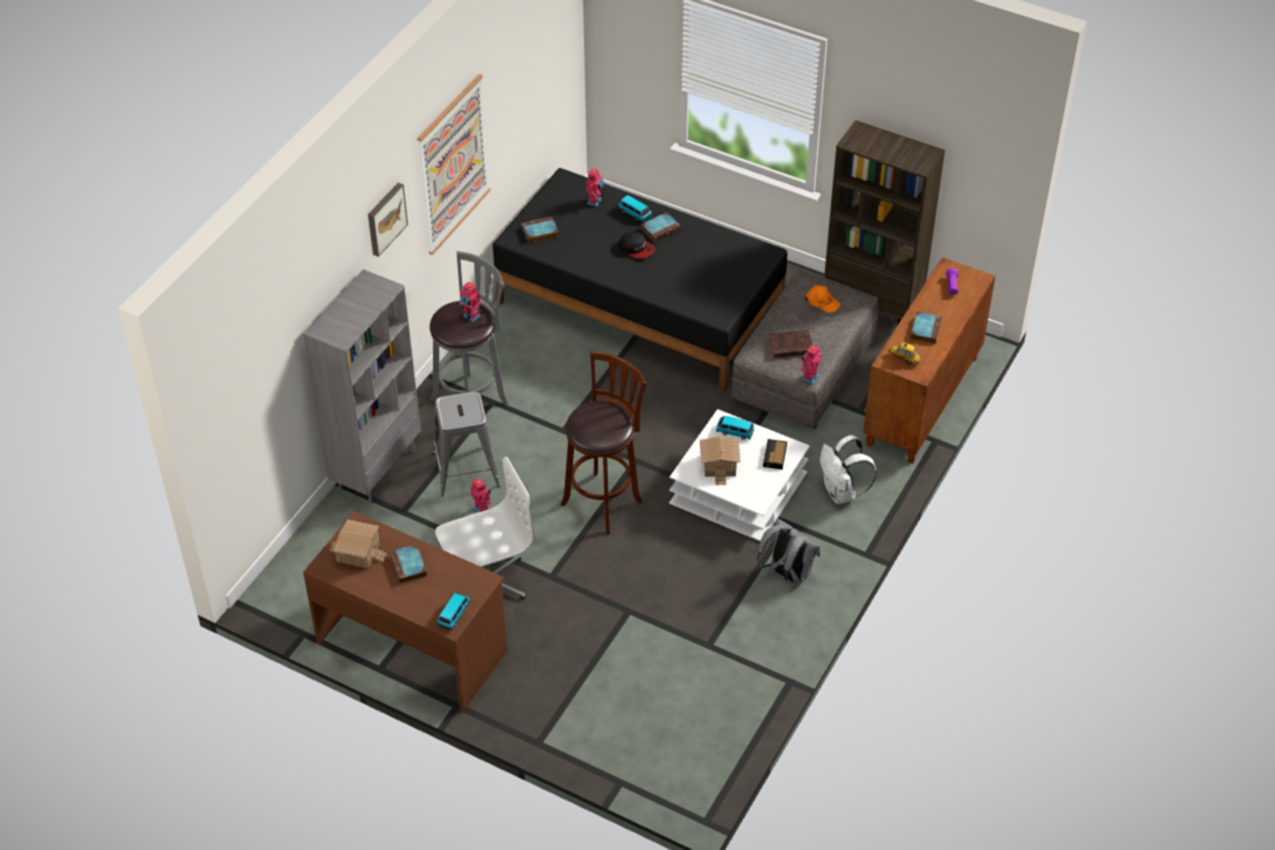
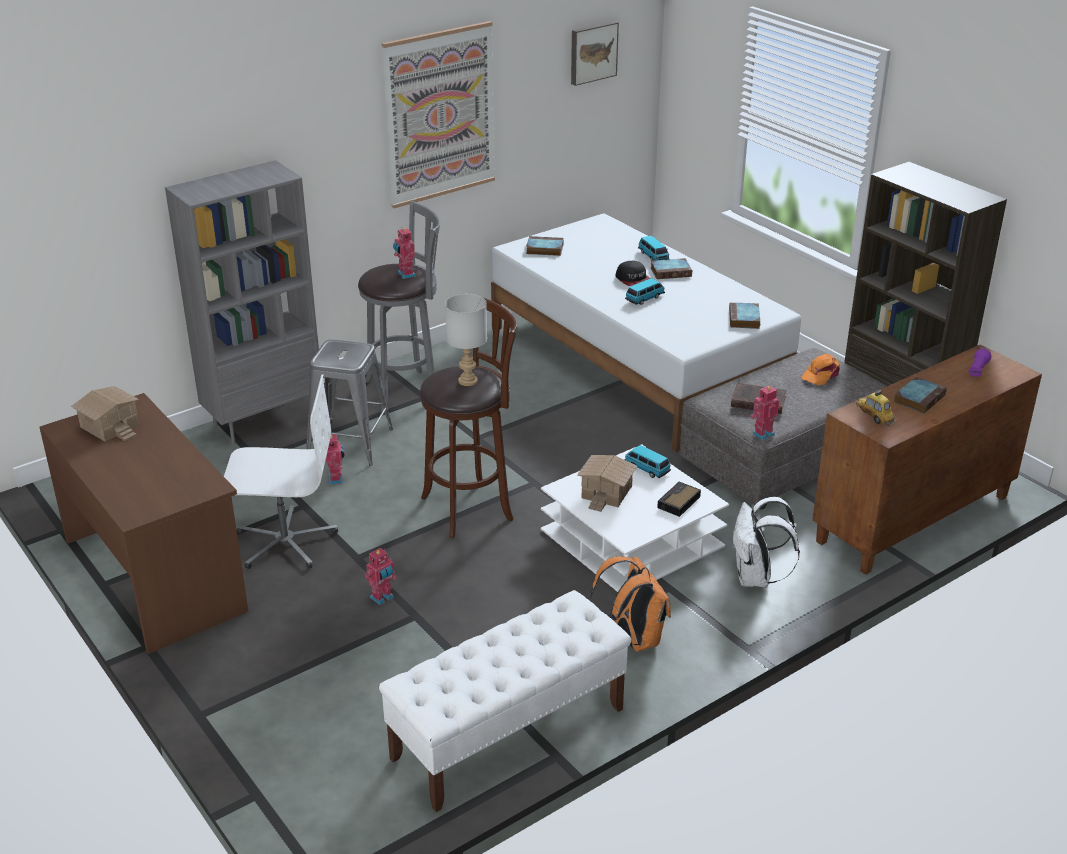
camera: 25 degrees right, 15 degrees down
picture [368,183,408,257] -> picture moved to [571,21,619,86]
book [390,544,427,584] -> book moved to [729,302,760,329]
toy car [437,593,471,630] -> toy car moved to [625,278,665,305]
black bed [493,168,787,393] -> white bed [491,213,801,452]
toy robot [586,168,604,207] -> toy robot moved to [365,548,397,605]
grey backpack [757,519,820,585] -> orange backpack [590,556,671,652]
orange cap [804,285,841,313] -> orange cap turned 75 degrees clockwise [802,354,840,386]
none -> white bench [379,590,631,812]
none -> grey table lamp [445,294,487,386]

